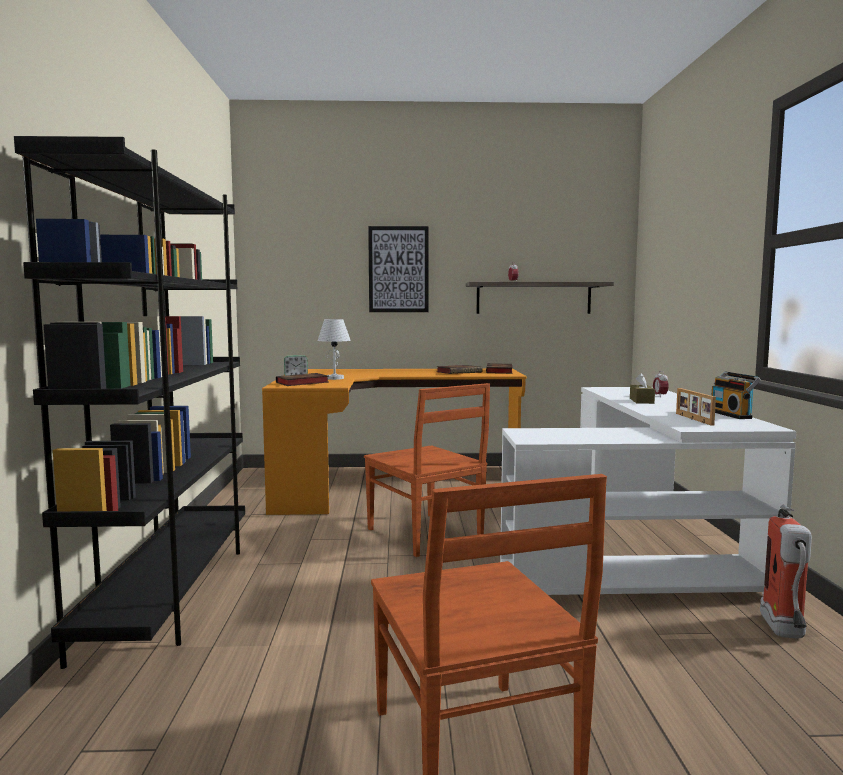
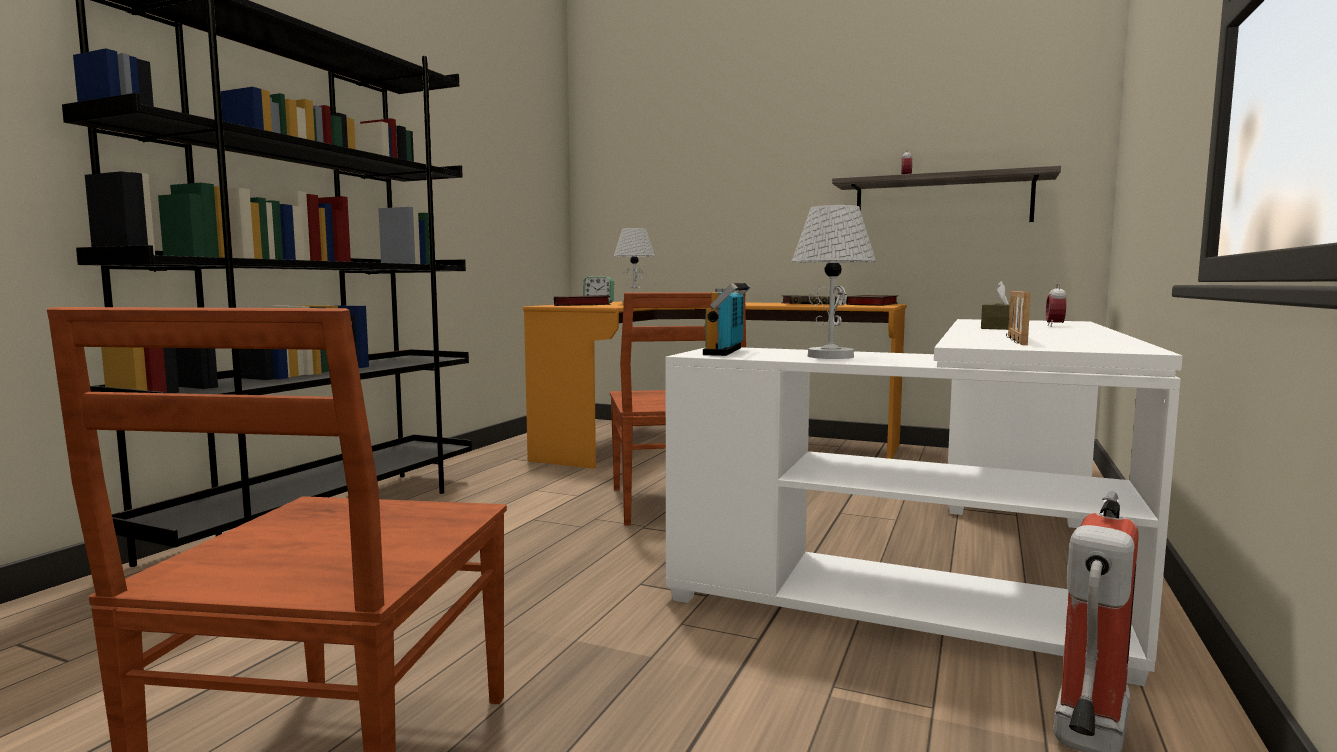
camera: 25 degrees right, 0 degrees up
picture [368,226,429,312] -> none
radio [711,372,761,419] -> radio moved to [703,283,751,356]
none -> white table lamp [791,205,876,359]

